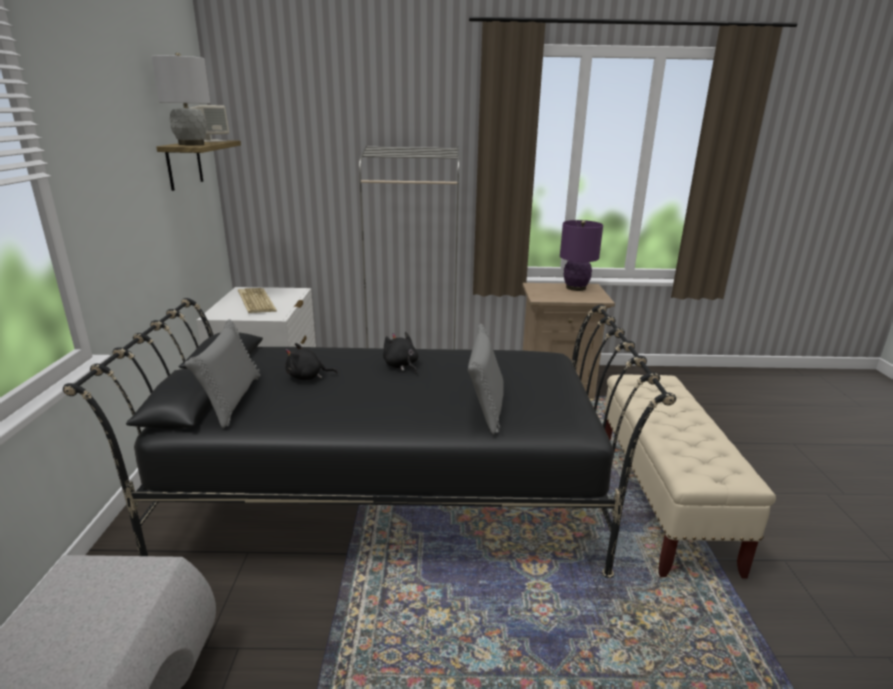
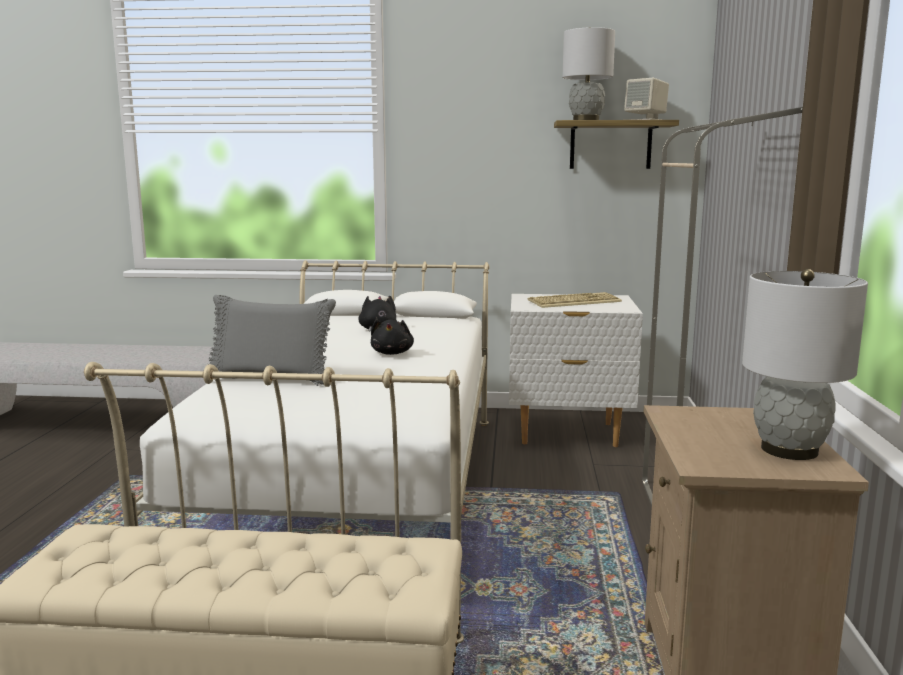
camera: 95 degrees right, 10 degrees down
black bed [63,298,676,578] -> white bed [84,260,489,644]
grey pillow [185,319,260,428] -> none
black plush toy [383,332,419,374] -> black plush toy turned 120 degrees clockwise [371,319,414,355]
purple table lamp [560,220,603,291] -> white table lamp [742,269,868,460]

